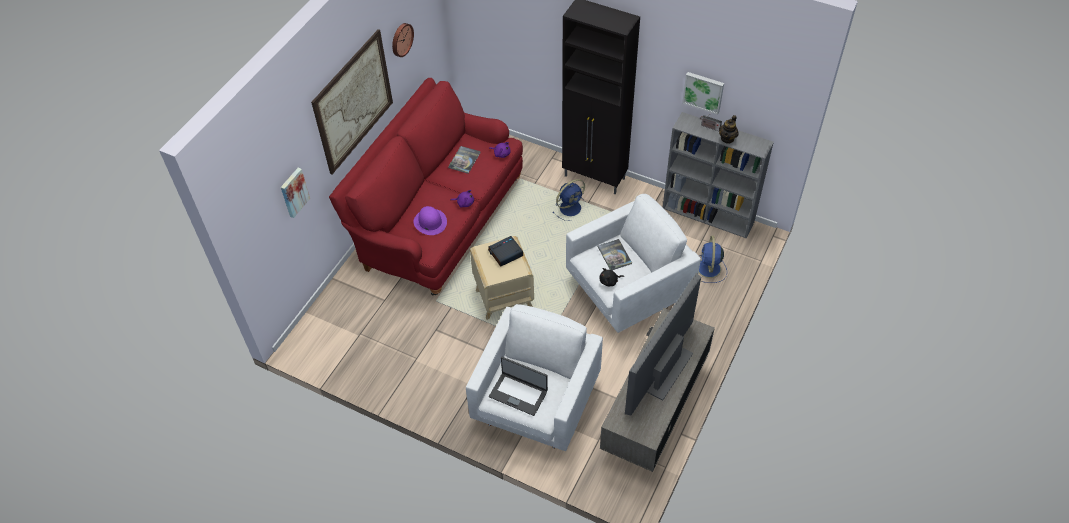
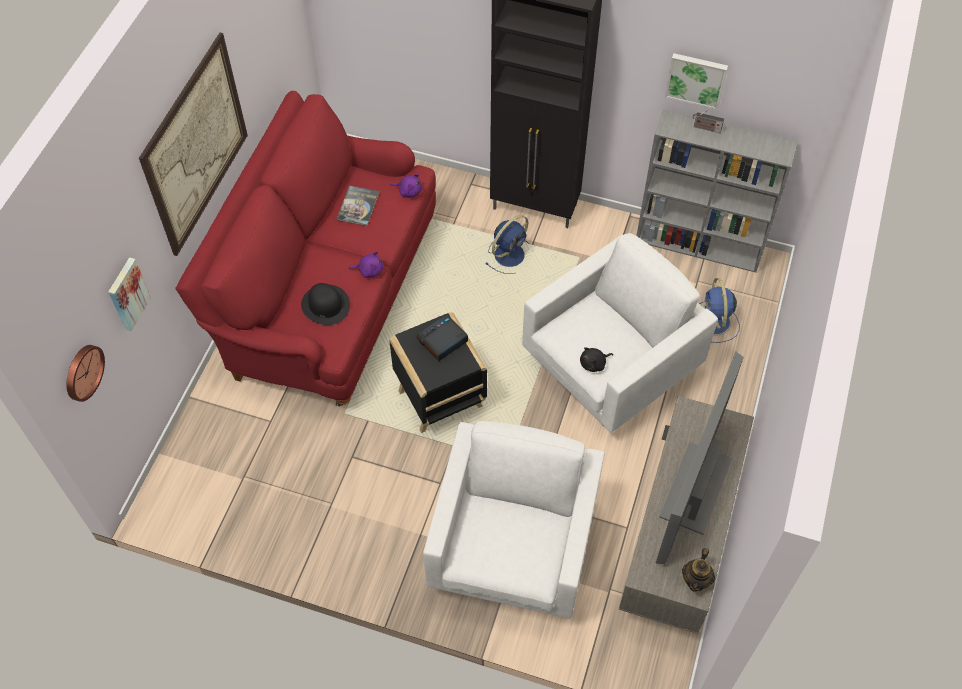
camera: 10 degrees left, 5 degrees up
wall clock [392,23,414,57] -> wall clock moved to [67,345,105,402]
purple hat [414,206,447,235] -> black hat [301,283,350,325]
beige side table [470,236,534,320] -> black side table [390,312,487,433]
laptop [489,357,548,416] -> none
book [598,239,632,270] -> none
teapot [719,115,739,144] -> teapot moved to [682,548,715,592]

